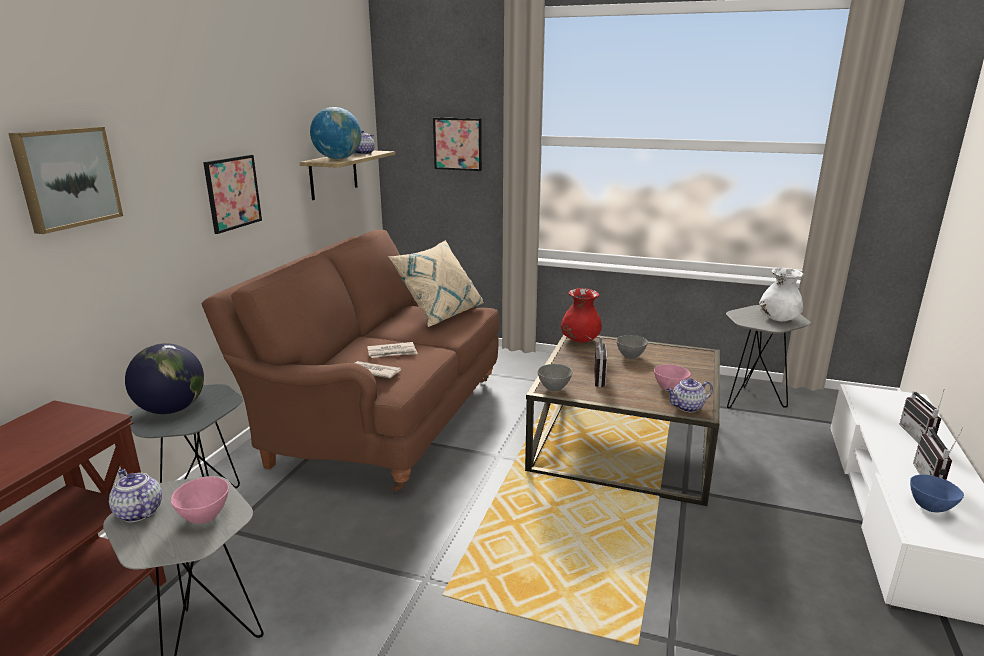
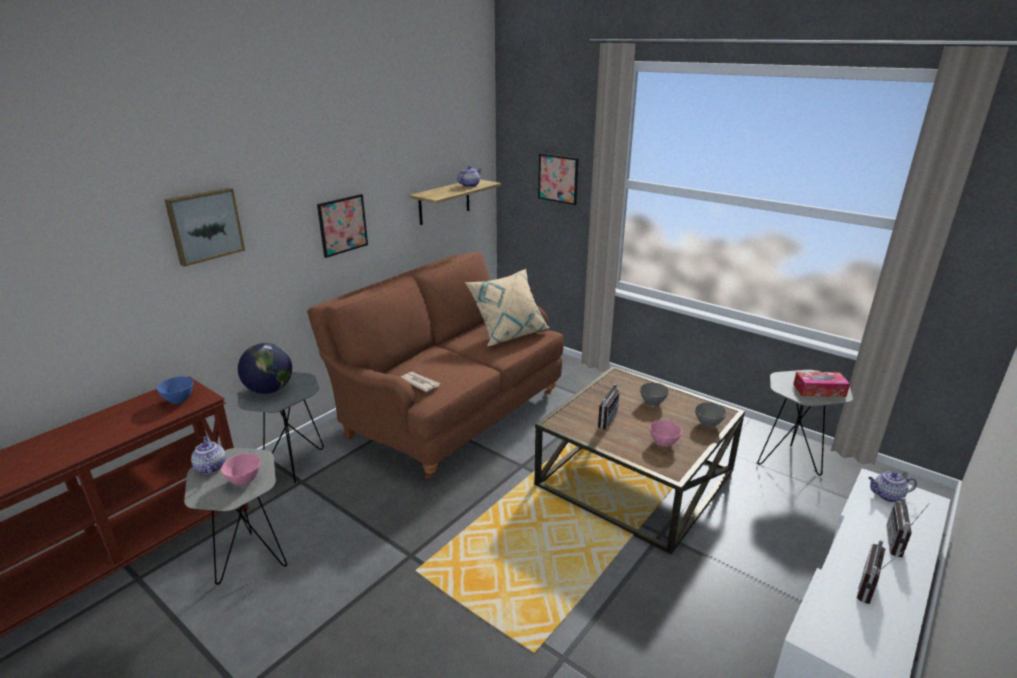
camera: 20 degrees right, 5 degrees up
globe [310,107,361,159] -> none
newspaper [367,342,418,358] -> none
grey bowl [538,364,572,391] -> grey bowl moved to [695,402,727,427]
red vase [561,288,602,342] -> none
teapot [666,378,713,412] -> teapot moved to [868,471,917,502]
white vase [759,268,803,321] -> tissue box [793,372,850,397]
blue bowl [910,474,964,512] -> blue bowl moved to [157,376,193,404]

